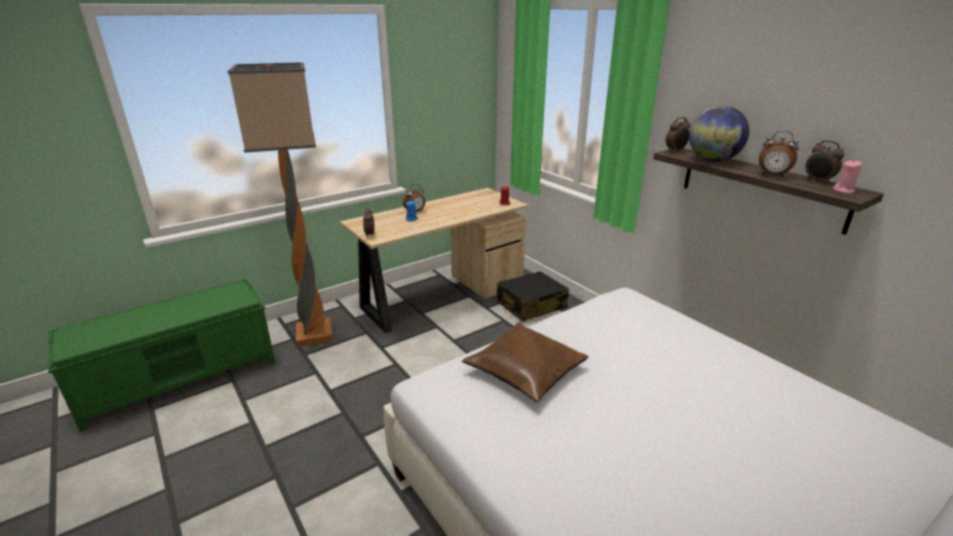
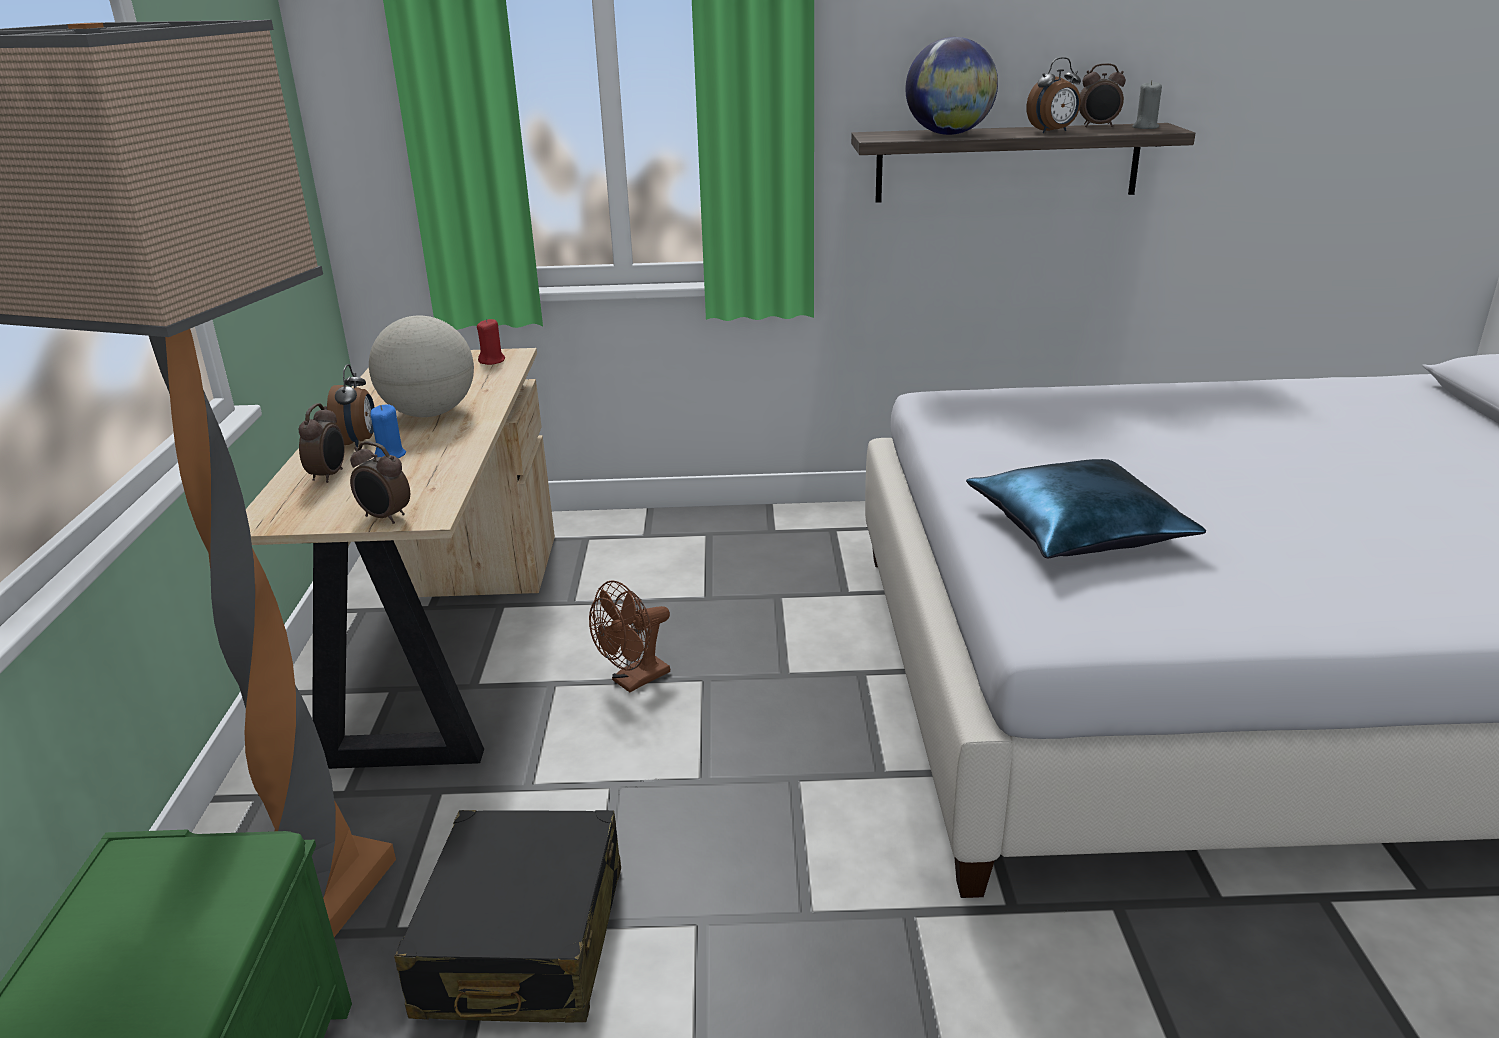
camera: 55 degrees left, 0 degrees up
brown pillow [462,322,588,403] -> blue pillow [966,459,1206,558]
black suitcase [496,271,569,321] -> black suitcase moved to [394,810,621,1023]
alarm clock [666,117,690,153] -> alarm clock moved to [299,403,345,483]
pink candle [833,160,862,193] -> grey candle [1132,80,1162,129]
none -> globe [369,315,474,417]
none -> brown fan [589,580,670,692]

